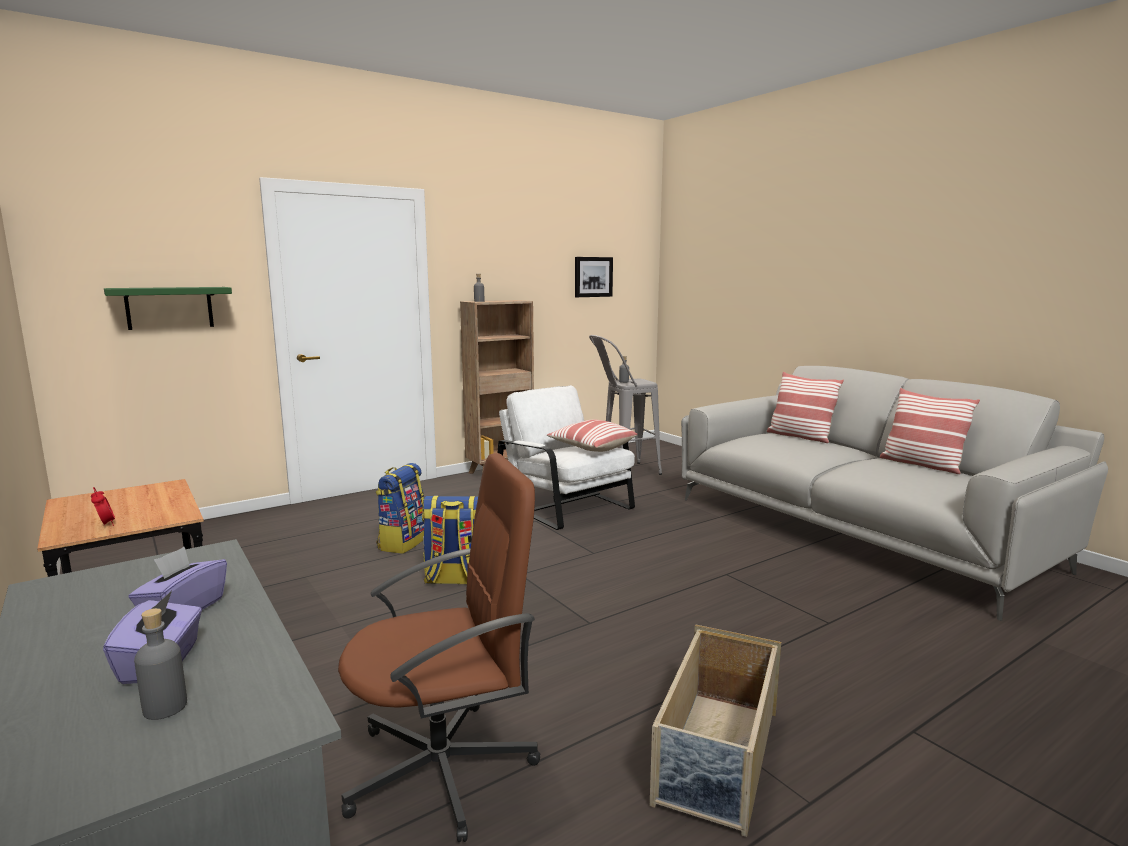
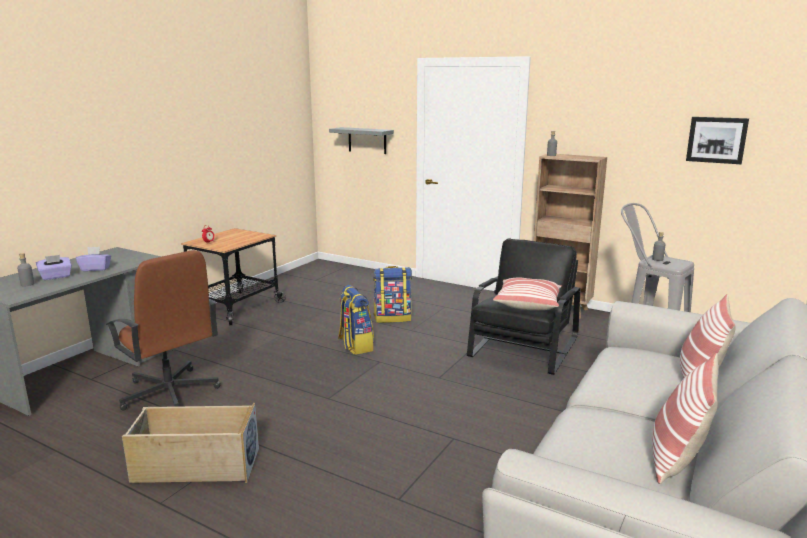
camera: 65 degrees right, 5 degrees up
green shelf [104,287,232,330] -> grey shelf [329,127,394,154]
white armchair [498,385,635,530] -> black armchair [467,238,581,375]

